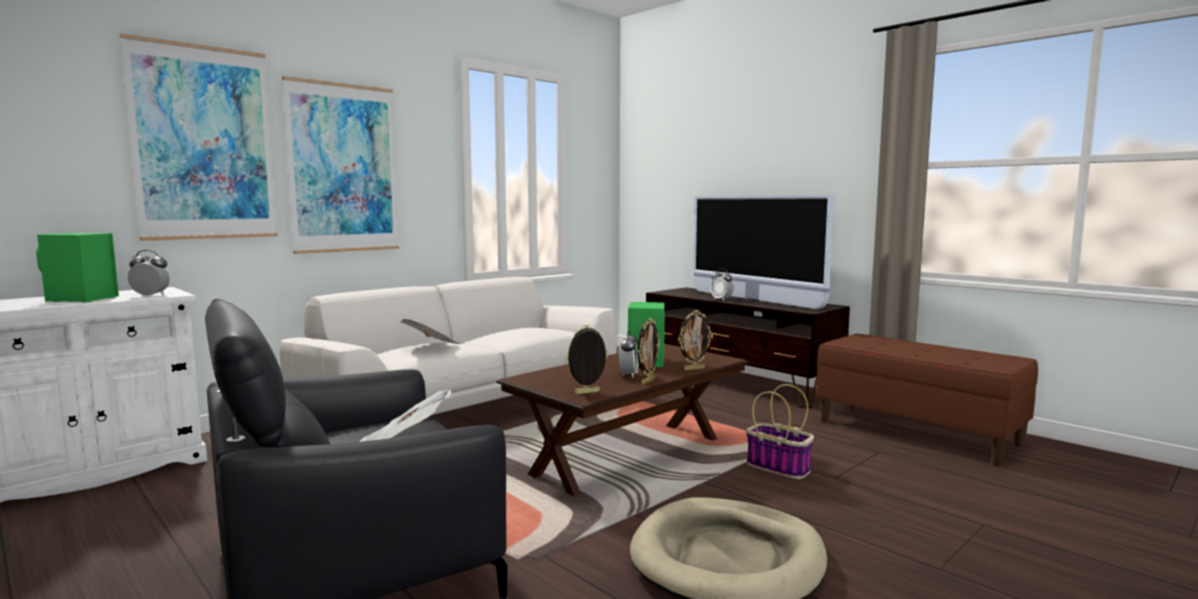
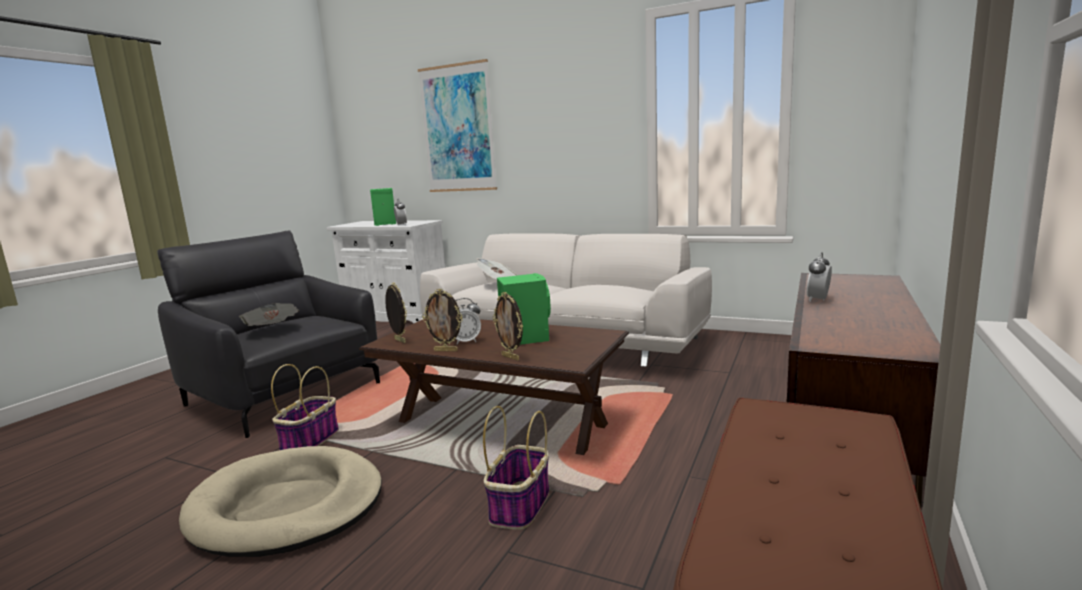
camera: 70 degrees right, 5 degrees up
picture [282,76,399,254] -> none
television [693,194,835,310] -> none
none -> basket [271,364,339,450]

